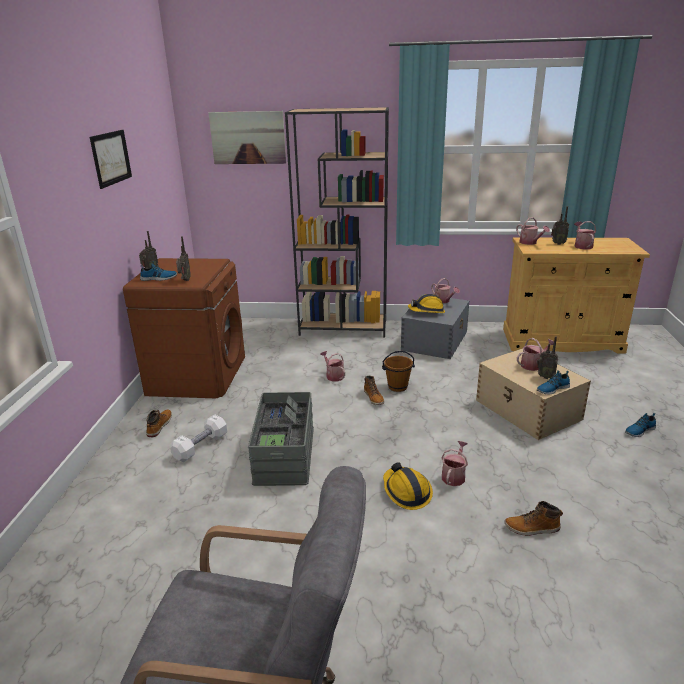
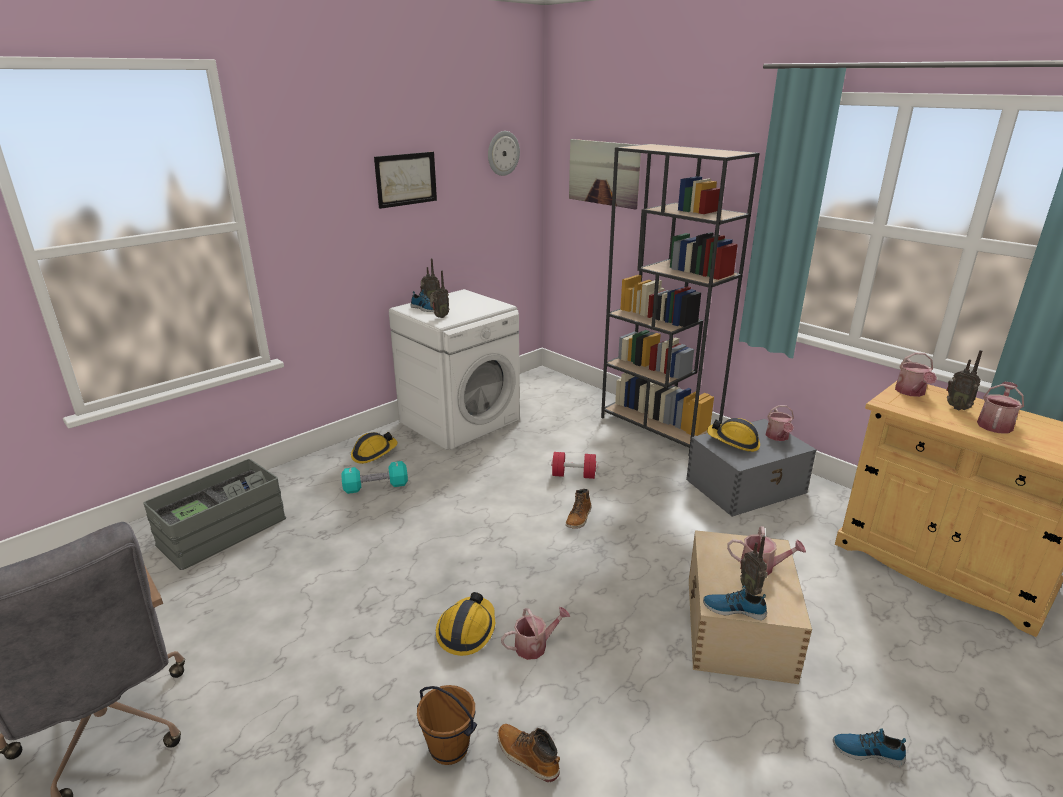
camera: 40 degrees right, 0 degrees up
brown washing machine [123,258,245,398] -> white washing machine [389,289,520,450]
boot [146,410,172,437] -> hard hat [351,432,397,464]
white dumbbell [170,414,227,462] -> turquoise dumbbell [341,461,408,494]
grey storage box [247,392,314,486] -> grey storage box moved to [143,459,286,570]
watering can [320,351,345,381] -> red dumbbell [551,452,597,479]
brown bucket [382,351,415,392] -> brown bucket moved to [417,685,477,765]
none -> wall clock [488,131,520,176]

